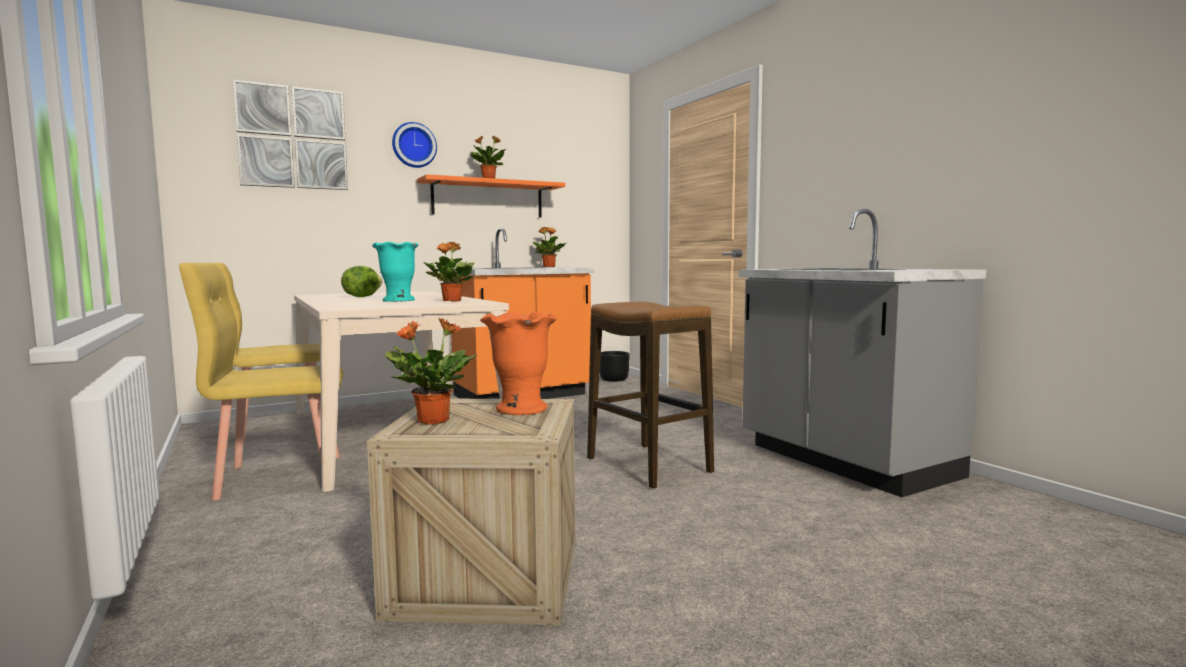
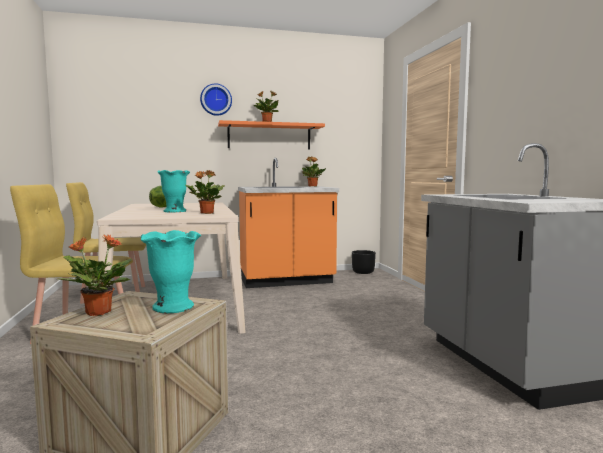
camera: 15 degrees right, 0 degrees up
picture [233,79,348,190] -> none
orange vase [480,312,557,415] -> turquoise vase [141,230,201,313]
stool [587,302,714,489] -> none

